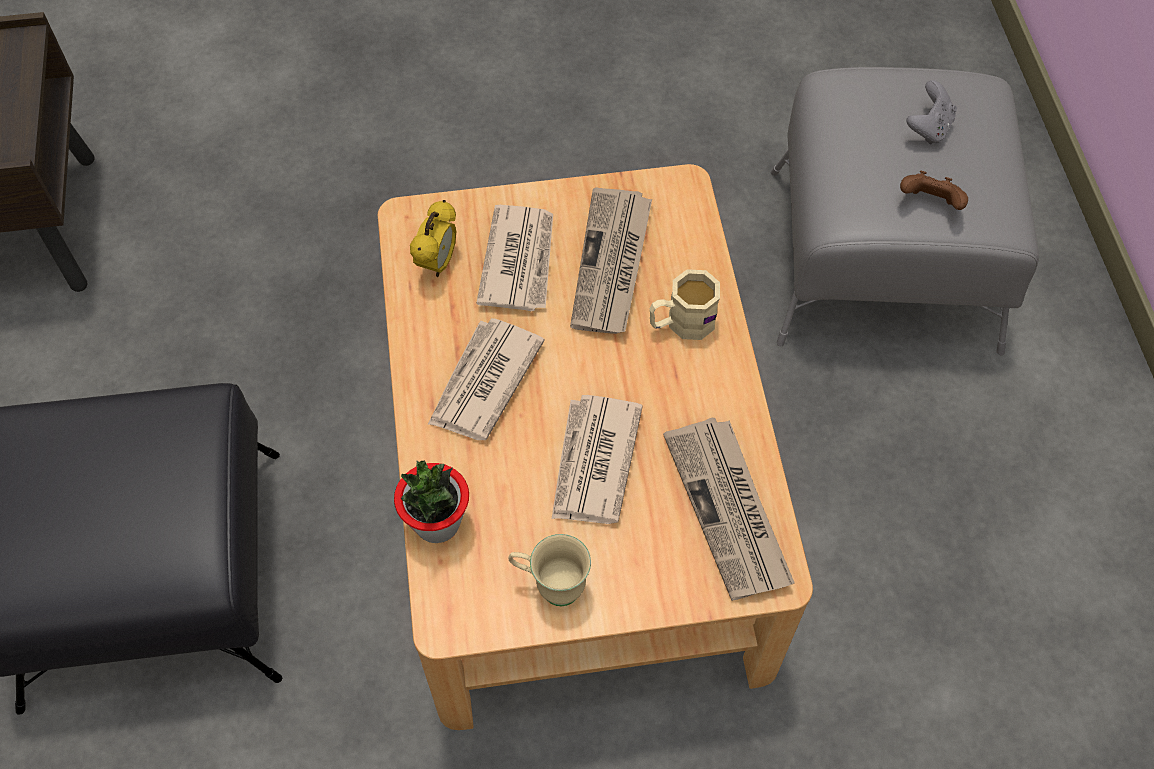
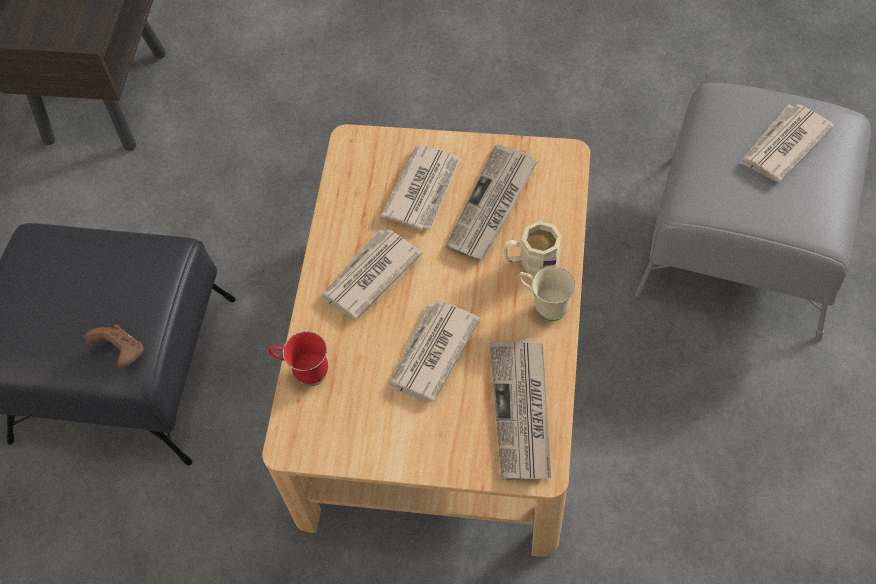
camera: 20 degrees right, 0 degrees up
potted plant [394,461,469,543] -> red mug [269,331,328,386]
alarm clock [410,200,457,277] -> none
beige mug [508,534,591,606] -> beige mug moved to [518,266,576,321]
brown game controller [900,170,968,210] -> brown game controller moved to [84,325,144,368]
grey game controller [906,80,957,144] -> newspaper [739,104,834,182]

